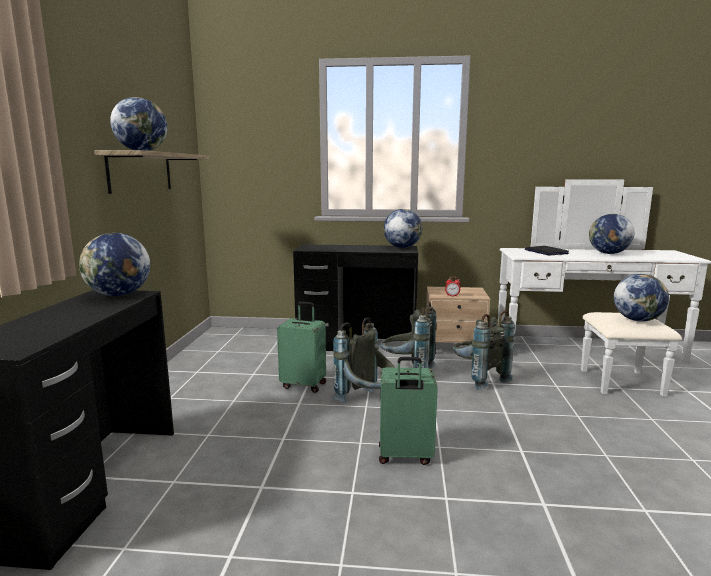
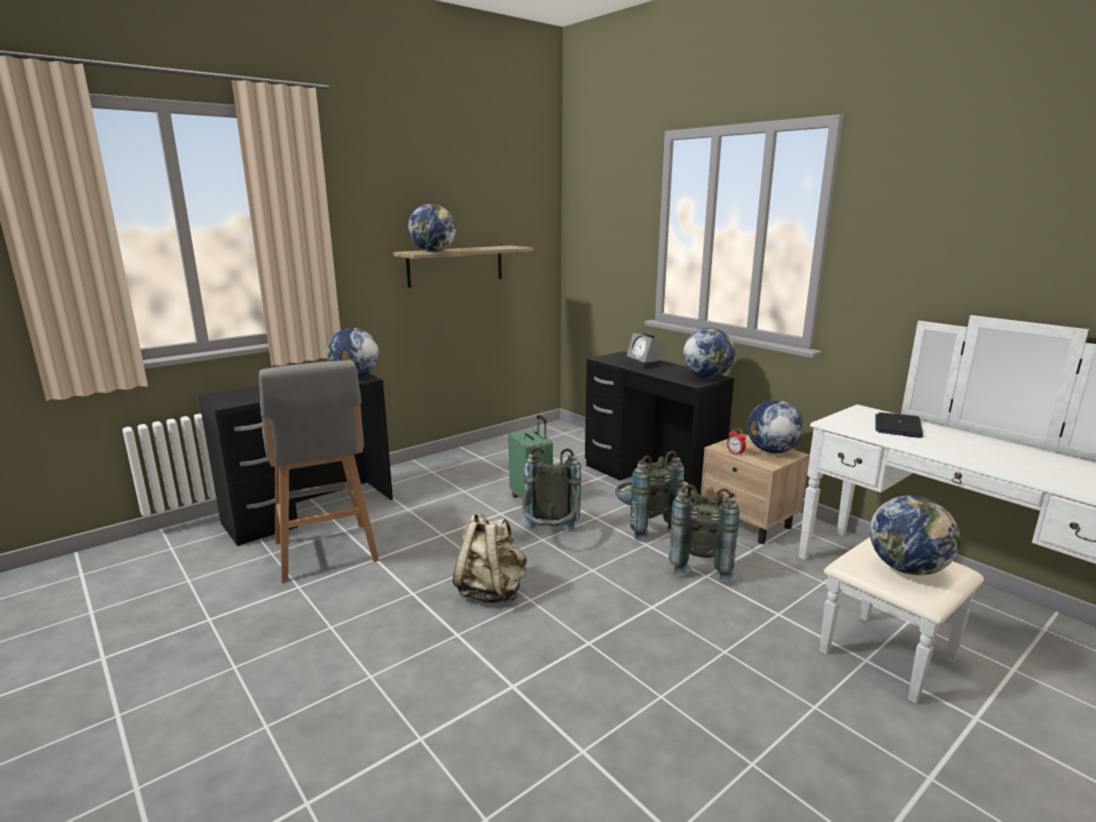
camera: 45 degrees right, 5 degrees up
green suitcase [379,357,438,465] -> beige backpack [453,512,527,603]
globe [589,214,634,254] -> globe moved to [747,400,804,453]
none -> grey stool [259,360,379,583]
none -> alarm clock [625,332,664,369]

